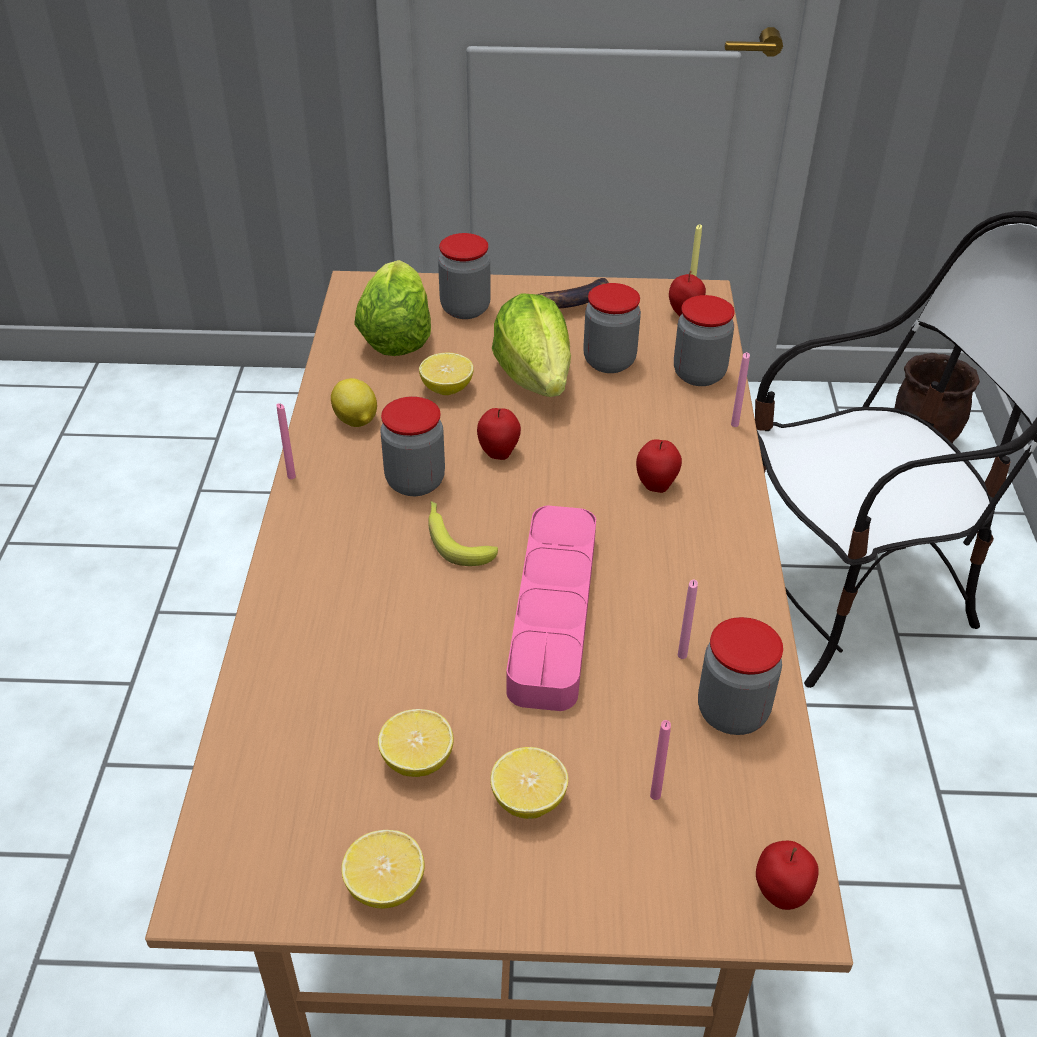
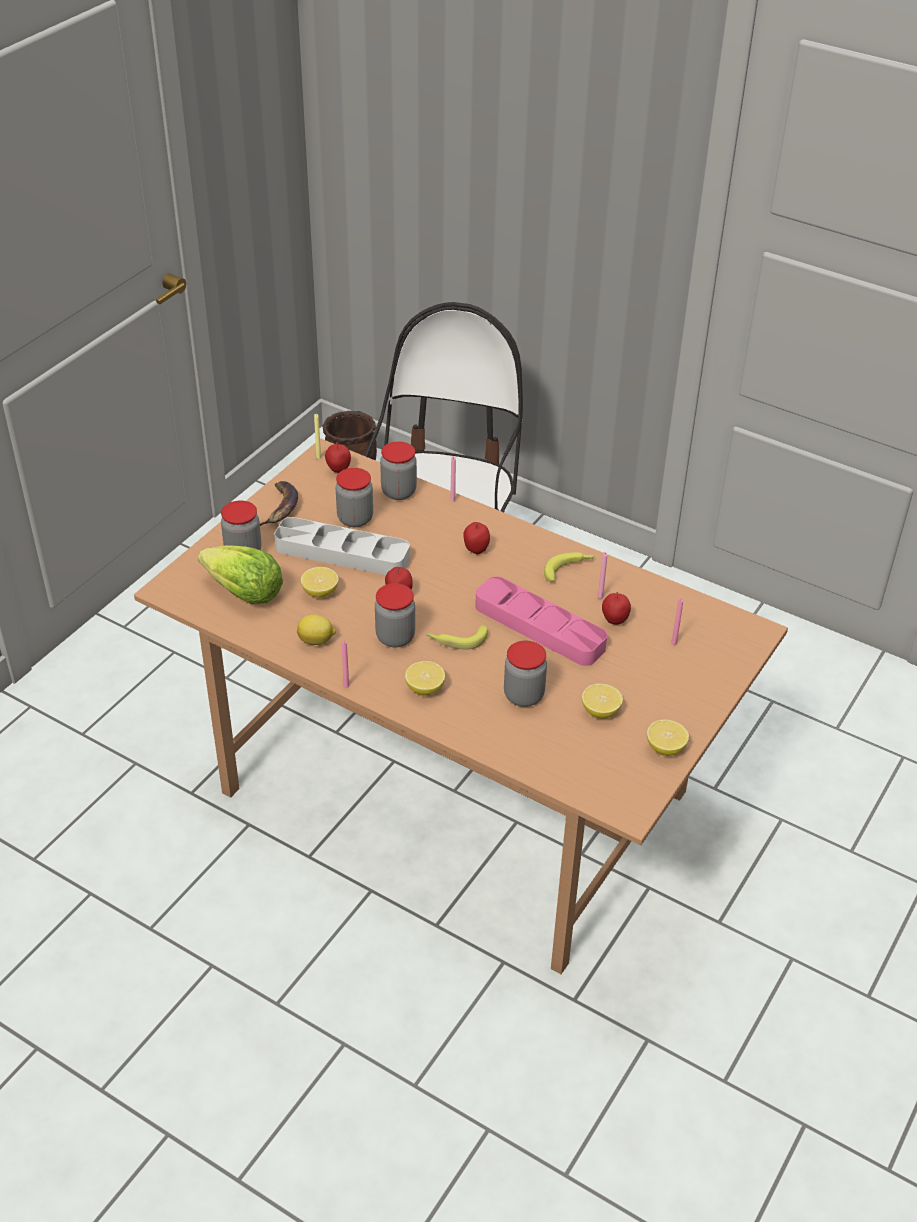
camera: 60 degrees left, 0 degrees up
lemon [490,747,568,819] -> lemon moved to [405,661,445,696]
lettuce [492,293,571,397] -> grey tray [274,517,410,575]
jar [698,617,783,735] -> jar moved to [504,641,547,707]
apple [756,841,819,910] -> apple moved to [602,592,631,625]
none -> banana [544,552,595,582]

